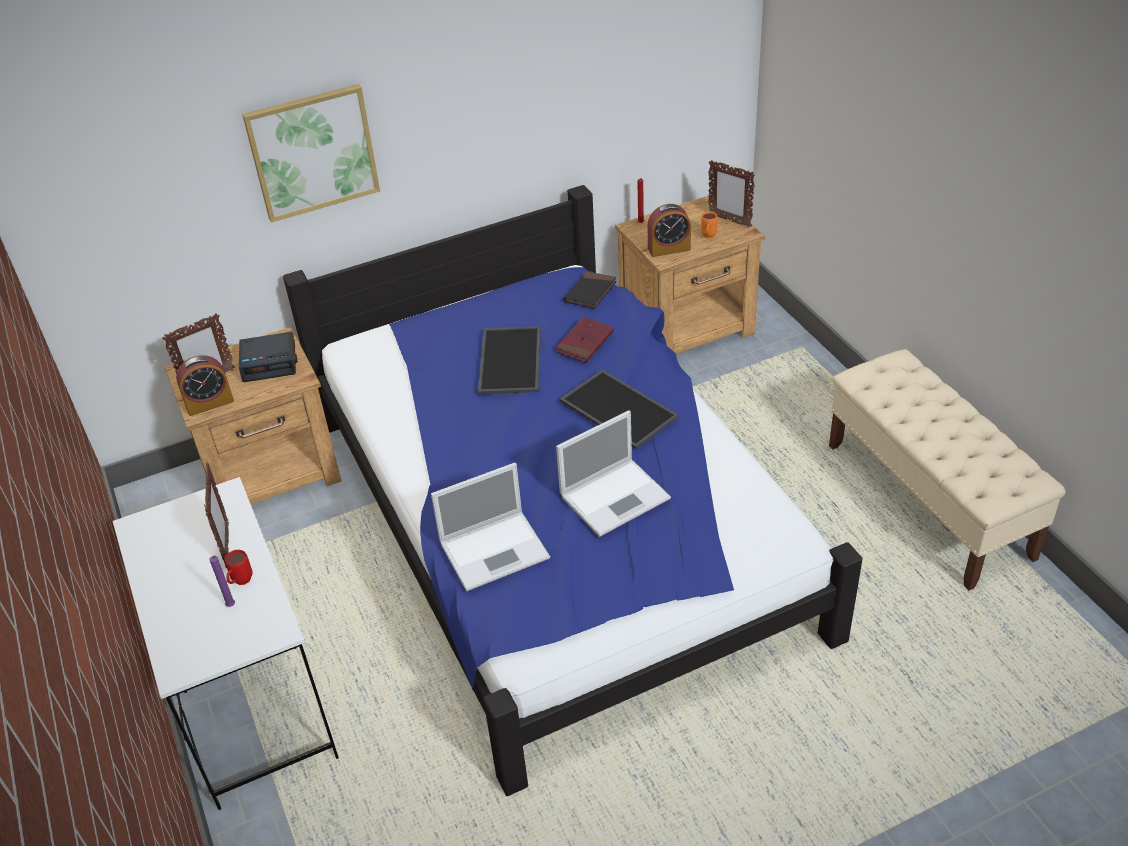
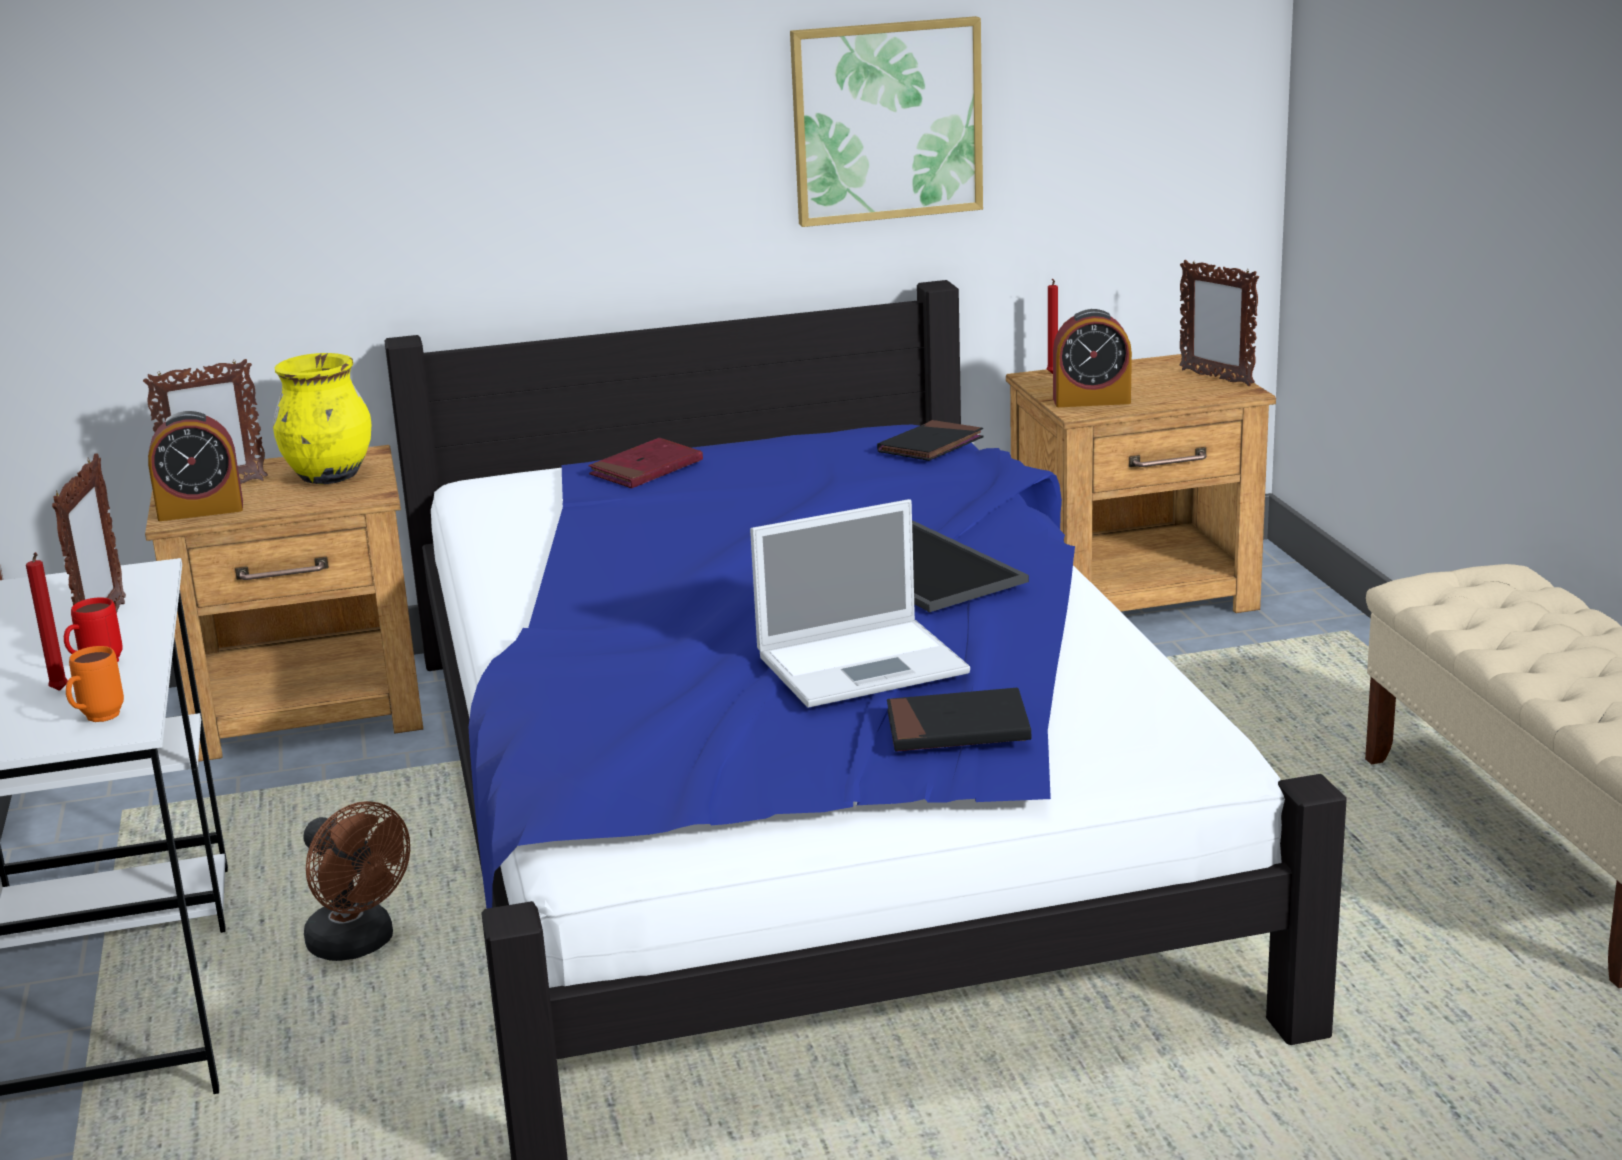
camera: 10 degrees right, 20 degrees down
purple candle [209,556,235,607] -> red candle [26,552,68,691]
alarm clock [239,332,298,382] -> yellow vase [273,353,371,484]
picture [242,84,380,223] -> picture moved to [790,16,983,227]
laptop [431,463,550,591] -> none
tray [478,326,541,394] -> none
red book [555,317,614,363] -> red book moved to [589,438,703,488]
orange mug [701,211,717,239] -> orange mug moved to [66,646,124,722]
none -> brown fan [303,801,410,961]
none -> black book [887,688,1031,752]

